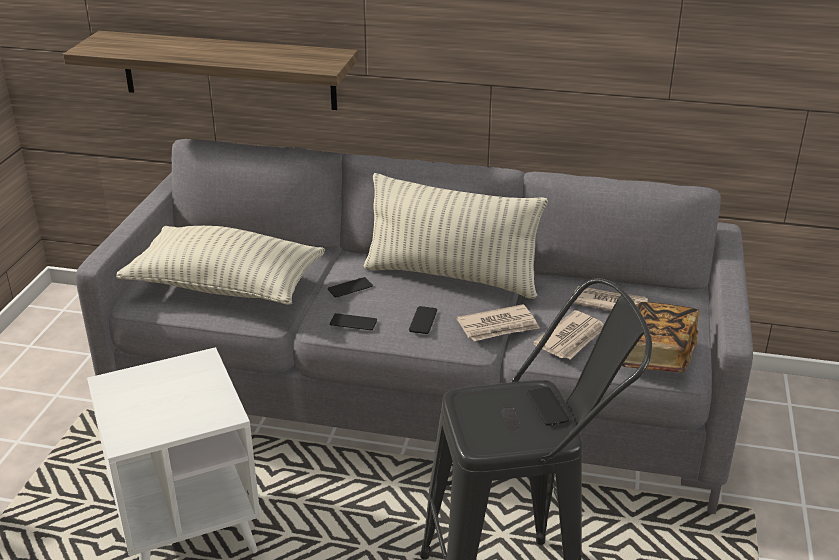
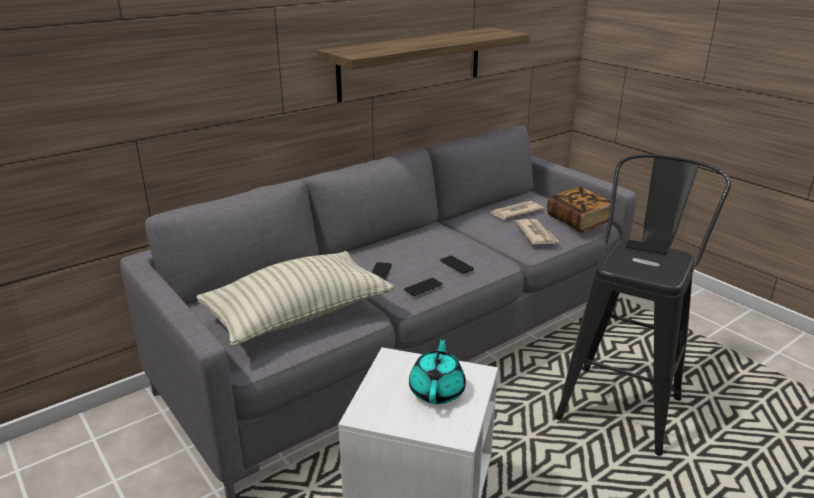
camera: 50 degrees left, 5 degrees down
shelf [63,31,358,110] -> shelf moved to [317,27,530,102]
pillow [364,173,548,299] -> none
newspaper [457,304,540,341] -> none
none -> turquoise teapot [409,336,466,404]

